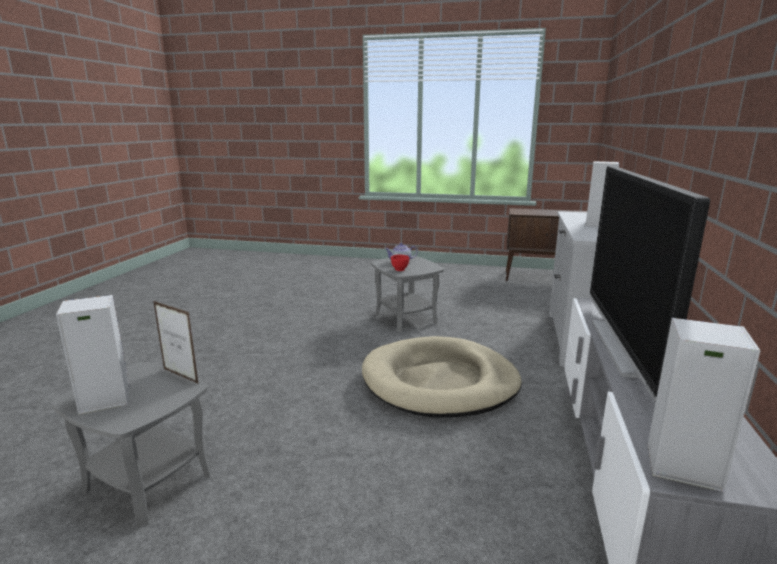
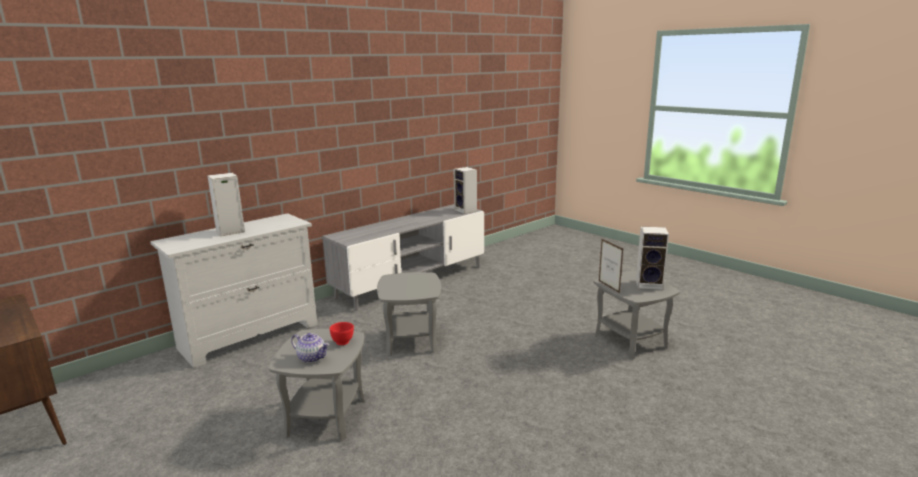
camera: 145 degrees left, 0 degrees up
beige dog bed [362,336,522,417] -> grey side table [377,272,441,356]
television [590,166,710,401] -> none

